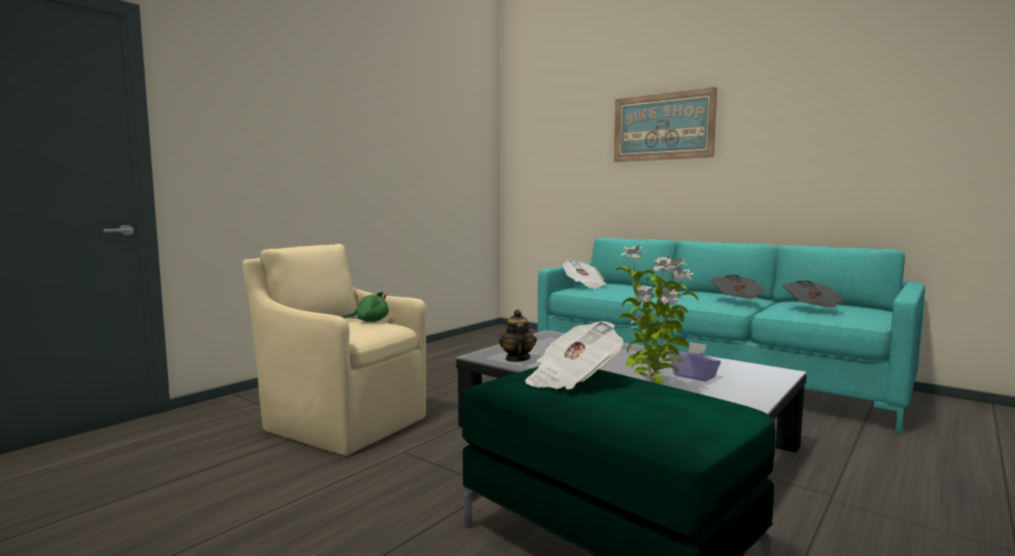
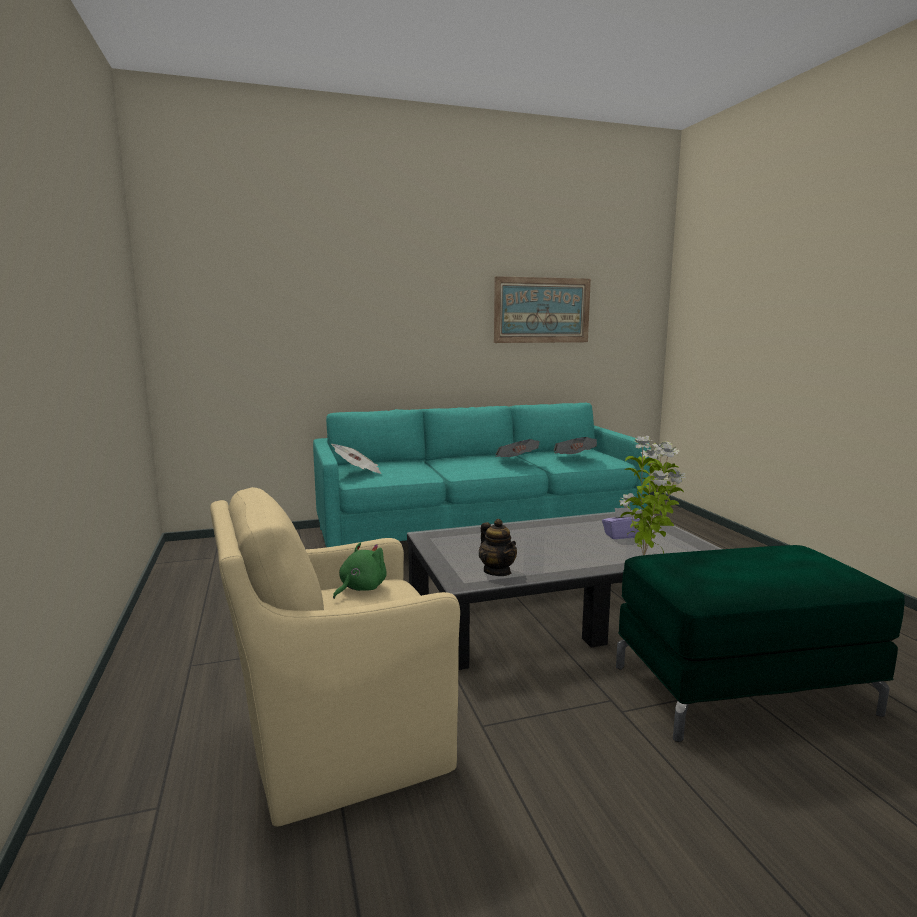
camera: 55 degrees left, 5 degrees up
teapot [499,310,537,362] -> teapot turned 150 degrees counterclockwise [479,519,517,576]
newspaper [525,321,623,390] -> none
picture [614,87,717,162] -> picture moved to [494,276,591,343]

